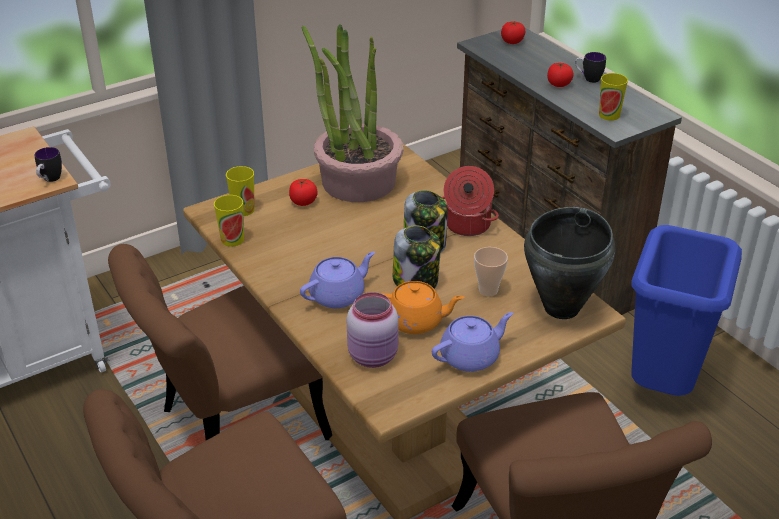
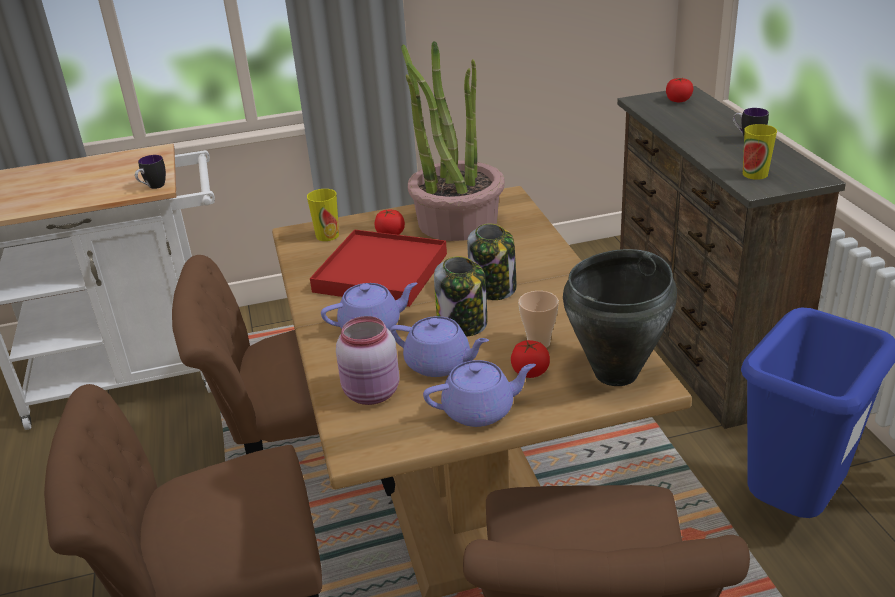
camera: 20 degrees right, 5 degrees down
cup [214,195,244,247] -> none
orange teapot [381,281,465,334] -> purple teapot [390,316,489,377]
cooking pot [442,166,499,236] -> none
tomato [547,63,574,87] -> tomato moved to [511,340,550,378]
none -> red tray [310,230,447,307]

